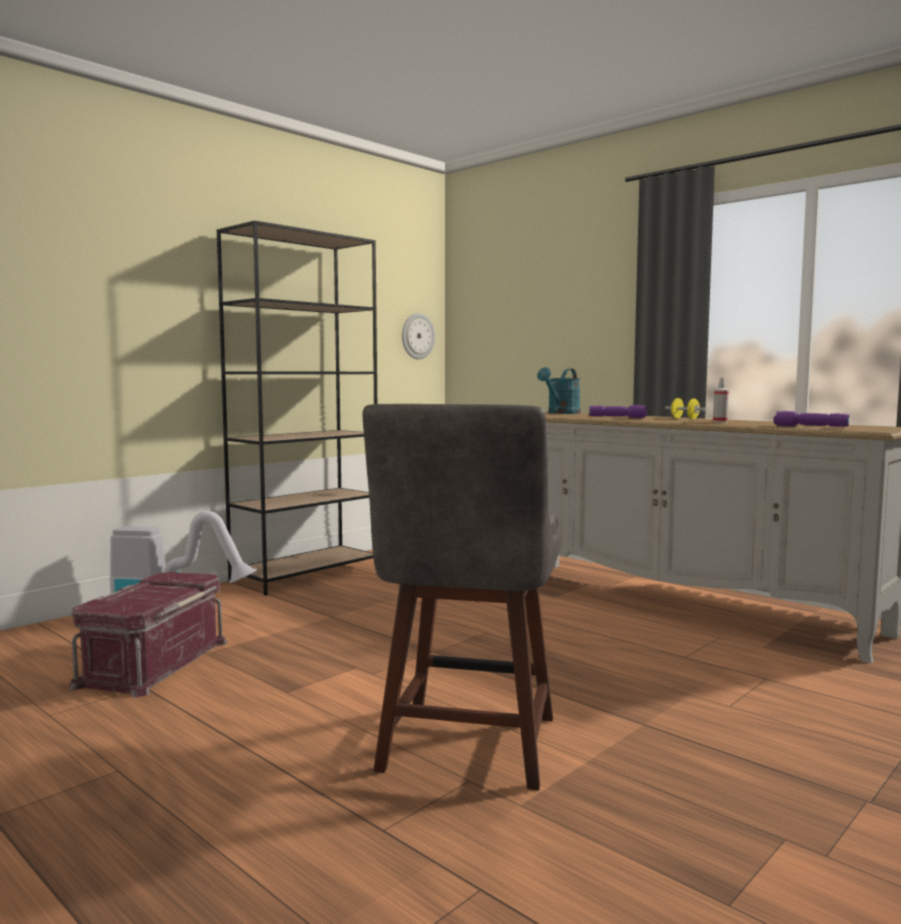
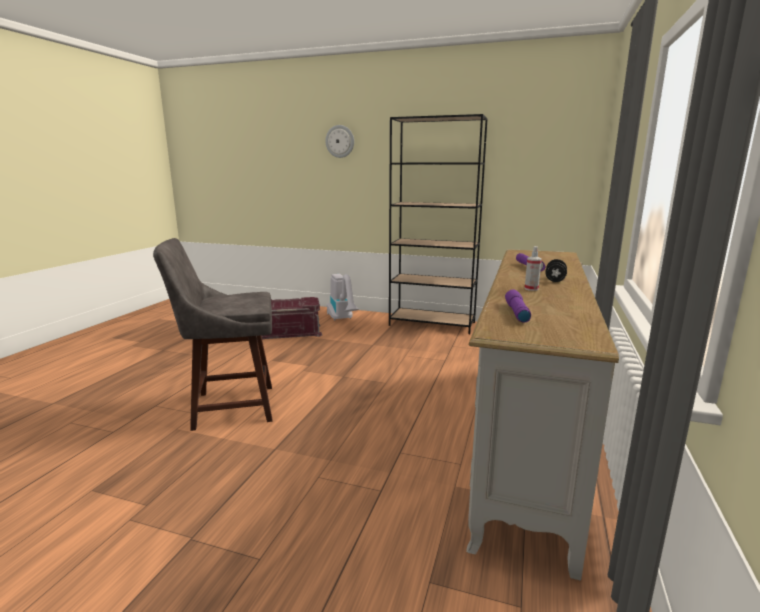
camera: 65 degrees right, 10 degrees up
wall clock [402,313,435,359] -> wall clock moved to [325,125,354,158]
turquoise watering can [537,367,581,414] -> none
yellow dumbbell [665,398,707,419] -> black dumbbell [545,259,567,282]

